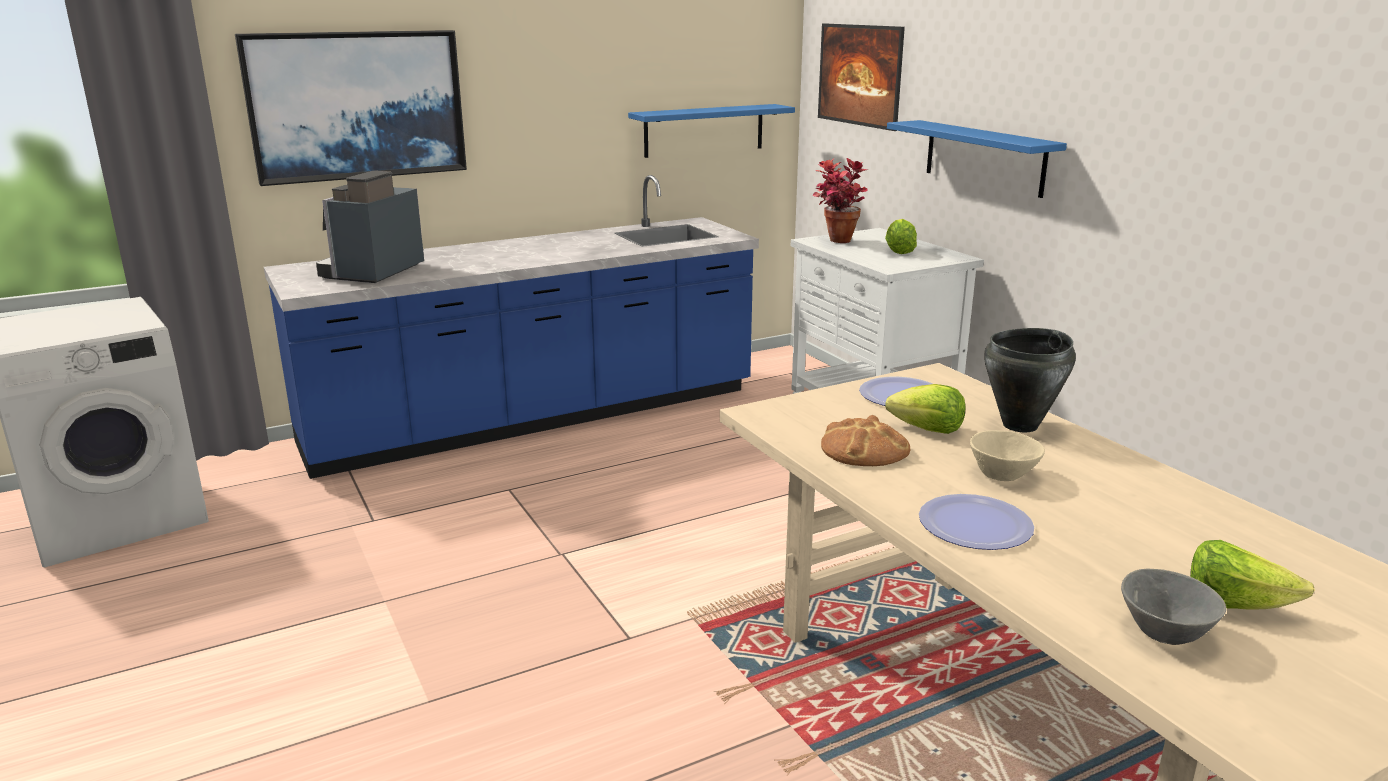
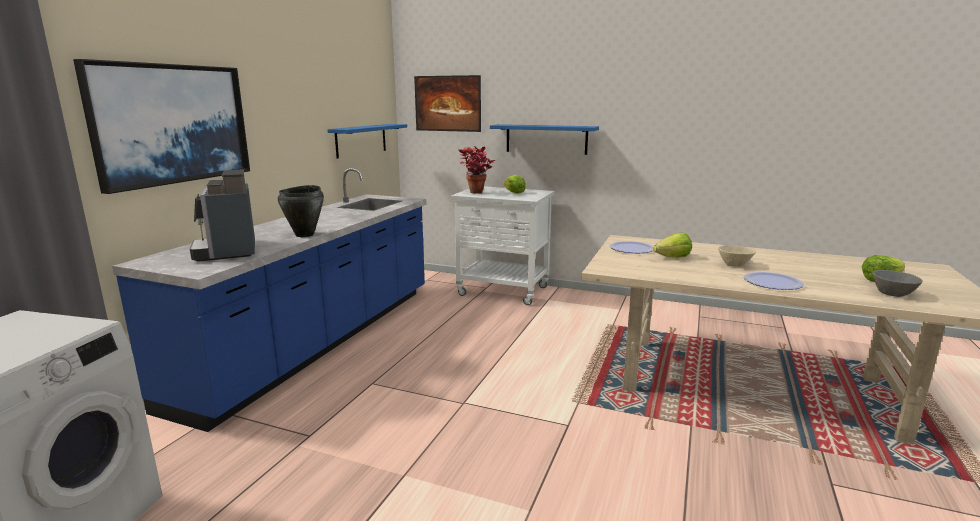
camera: 40 degrees left, 5 degrees down
bread [821,415,910,466] -> none
black cooking pot [984,328,1076,432] -> black cooking pot moved to [278,185,324,237]

